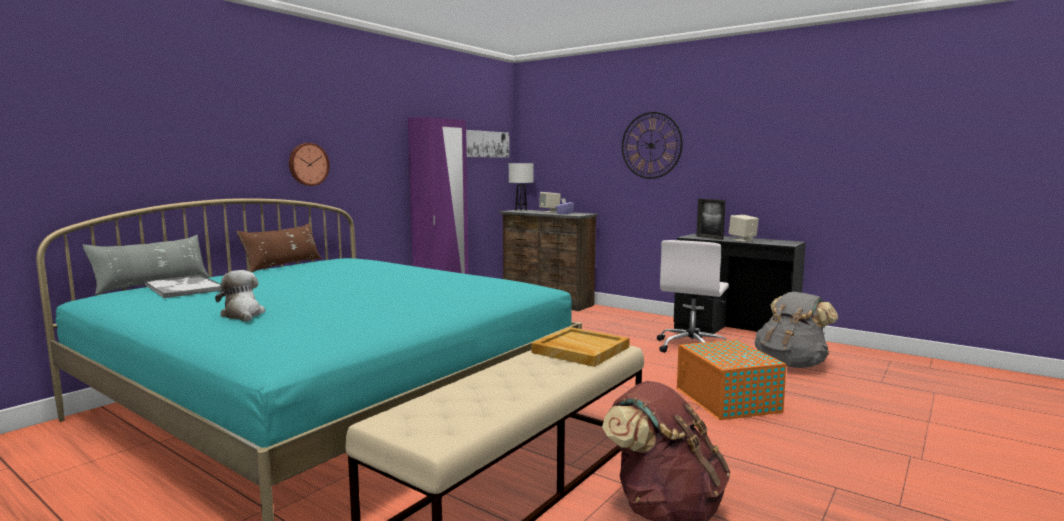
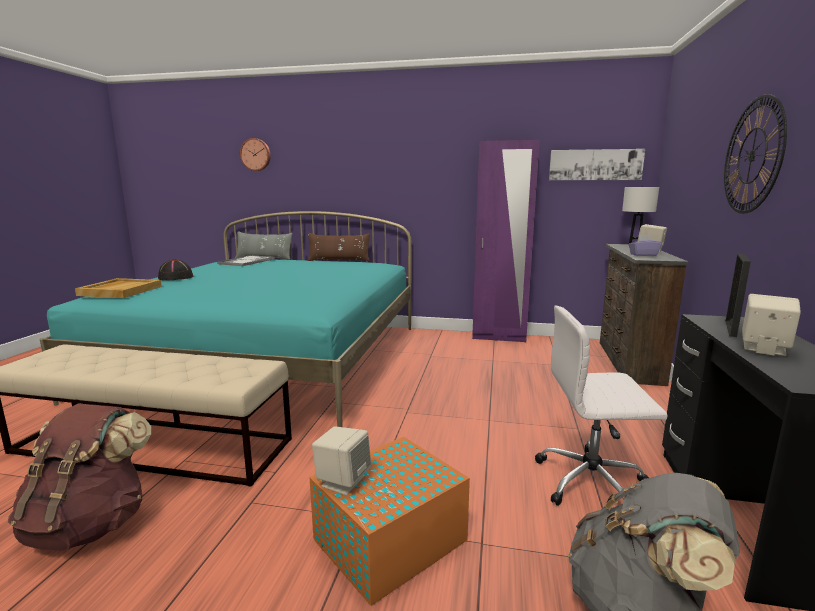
camera: 65 degrees right, 5 degrees up
plush toy [215,270,265,322] -> black hat [158,259,193,280]
wall clock [289,143,330,186] -> wall clock moved to [240,138,271,171]
beige tray [531,327,630,367] -> beige tray moved to [75,278,162,298]
none -> beige speaker [312,426,371,495]

